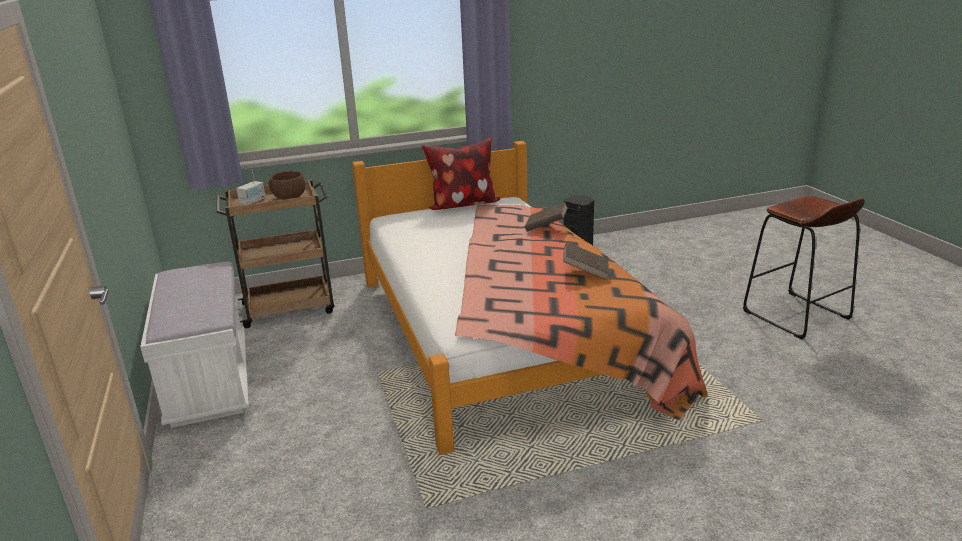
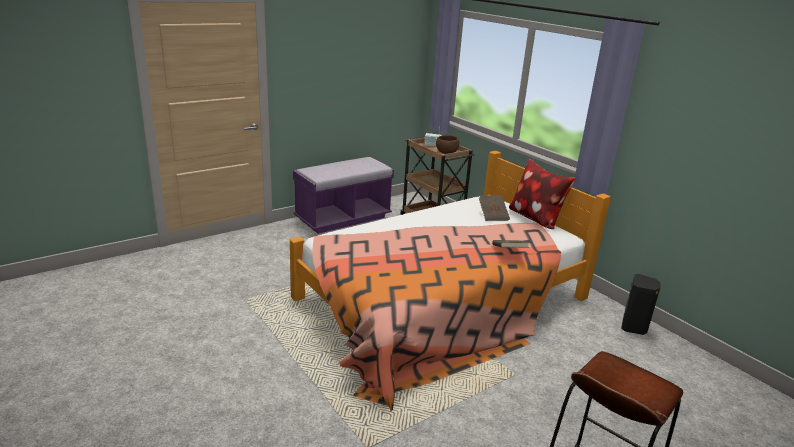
camera: 70 degrees right, 0 degrees up
white bench [140,262,249,428] -> purple bench [293,157,394,234]
brown book [563,242,609,280] -> brown book moved to [479,195,510,221]

